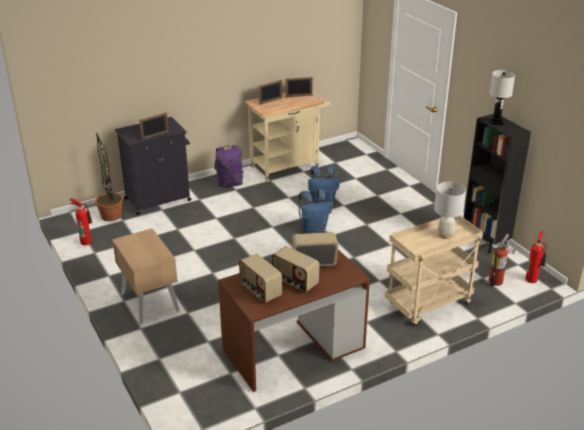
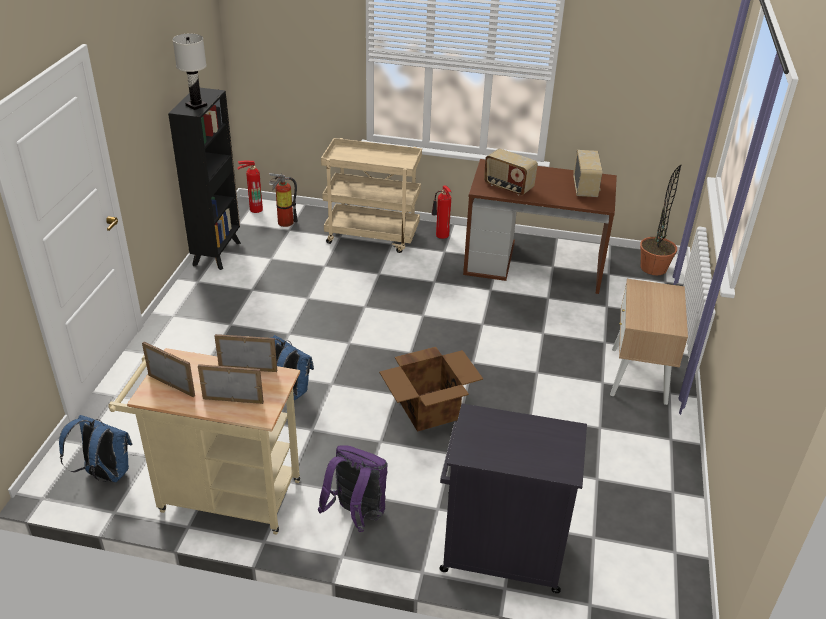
camera: 140 degrees left, 5 degrees up
fire extinguisher [70,198,92,245] -> fire extinguisher moved to [432,185,452,239]
potted plant [95,132,123,221] -> potted plant moved to [640,164,682,275]
picture frame [139,112,169,140] -> picture frame moved to [215,334,277,372]
radio [272,246,320,293] -> none
blue backpack [298,188,333,233] -> blue backpack moved to [59,415,132,482]
white table lamp [434,182,466,239] -> none
none -> cardboard box [379,347,483,432]

